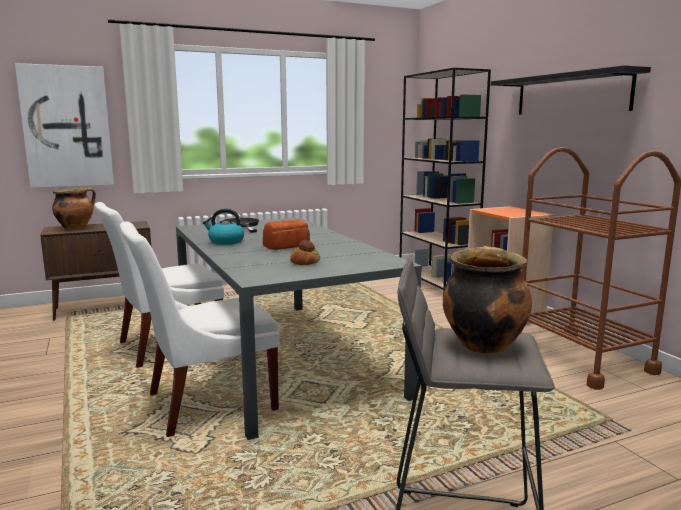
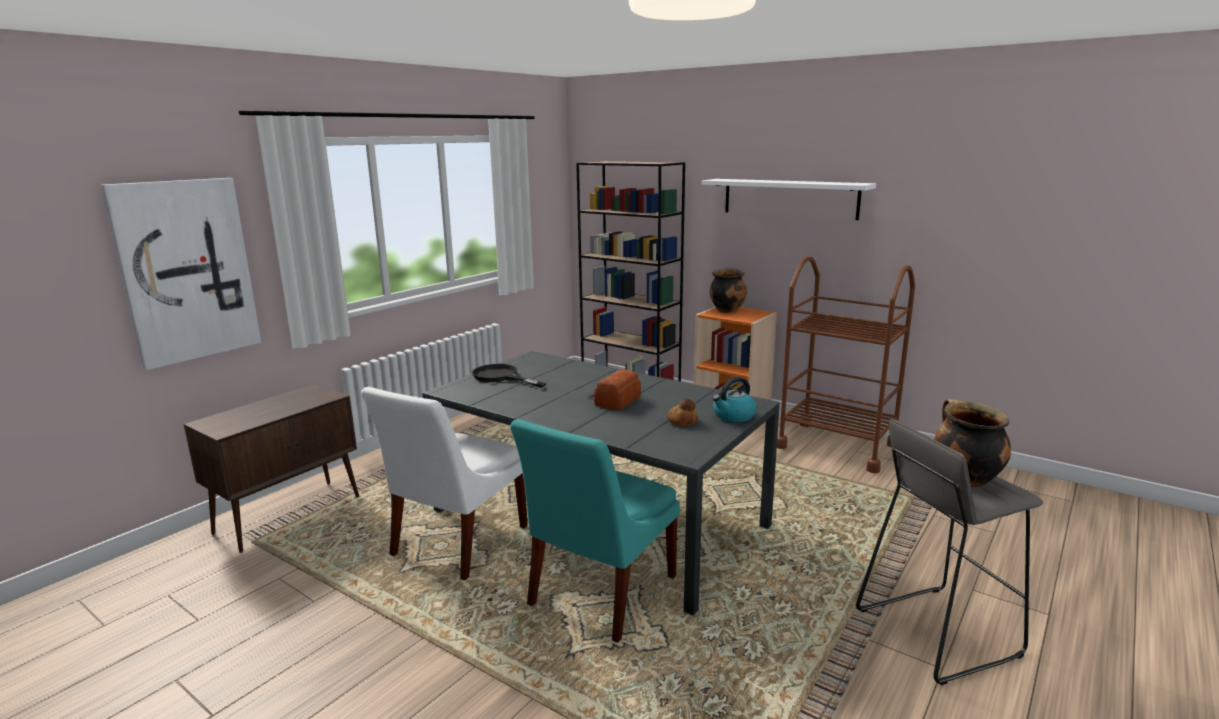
camera: 30 degrees left, 5 degrees up
cooking pot [52,188,96,230] -> cooking pot moved to [709,268,747,313]
white chair [120,221,279,437] -> turquoise chair [510,419,680,643]
kettle [203,208,244,245] -> kettle moved to [713,377,757,422]
black shelf [491,65,651,115] -> white shelf [702,179,876,220]

